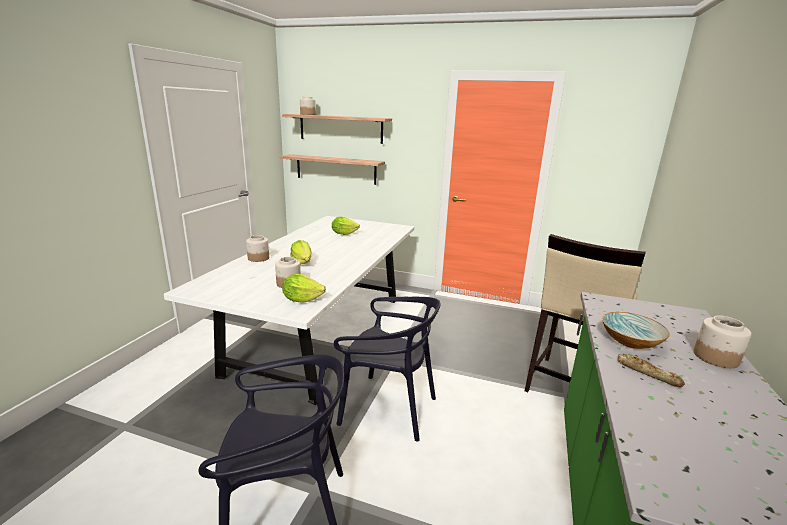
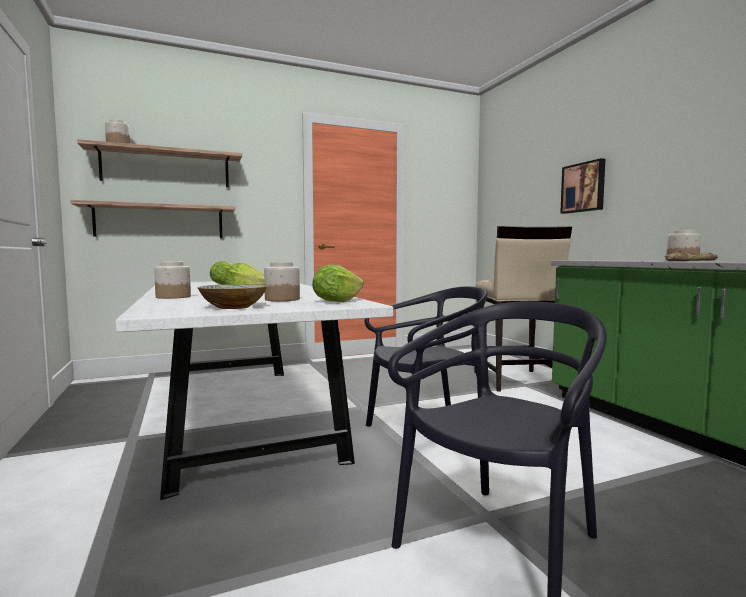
camera: 40 degrees left, 15 degrees down
bowl [602,312,670,349] -> bowl moved to [197,284,267,309]
none -> picture [560,158,605,214]

